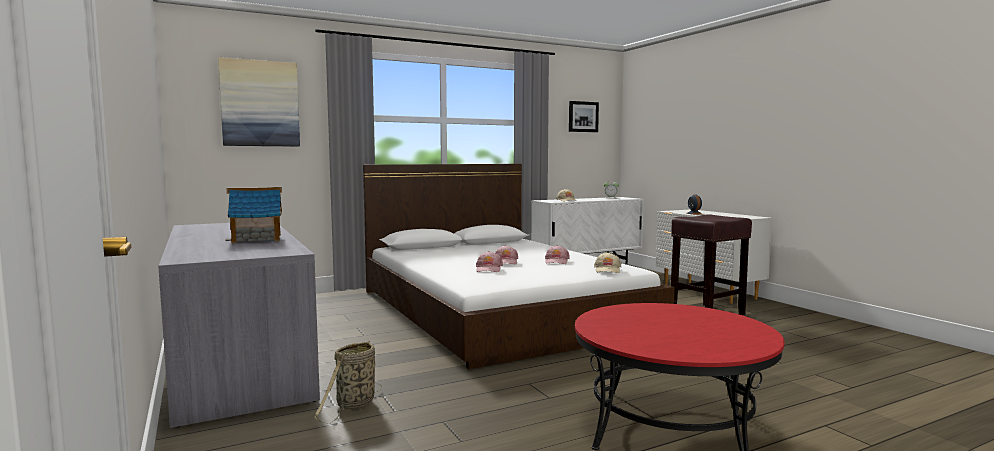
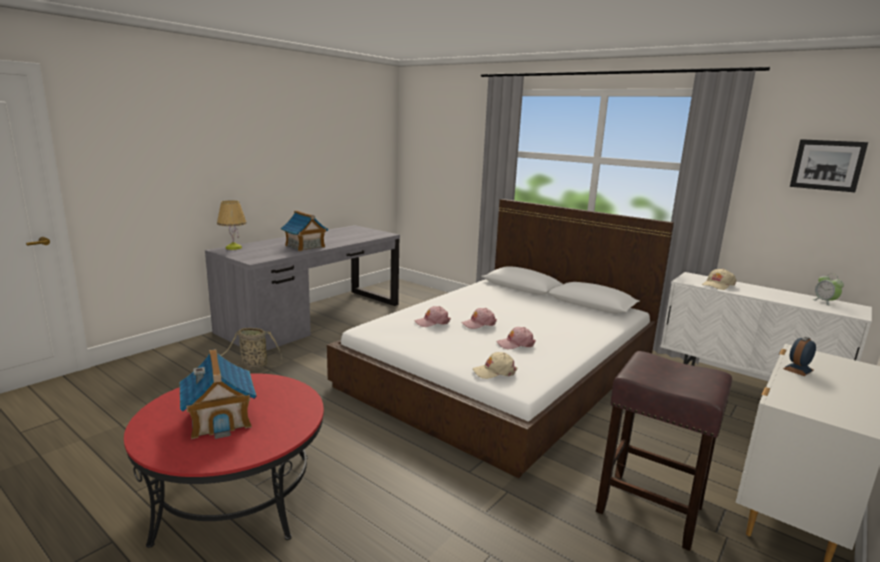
camera: 65 degrees right, 10 degrees up
picture [218,57,300,147] -> none
none -> toy house [179,349,257,439]
none -> table lamp [217,200,247,250]

